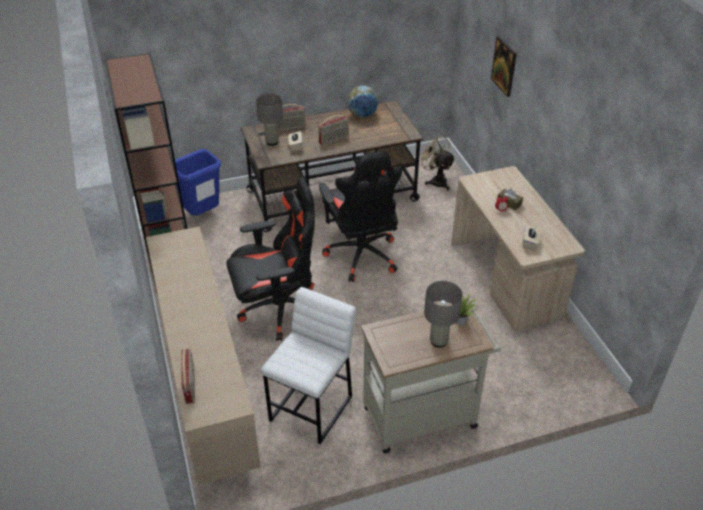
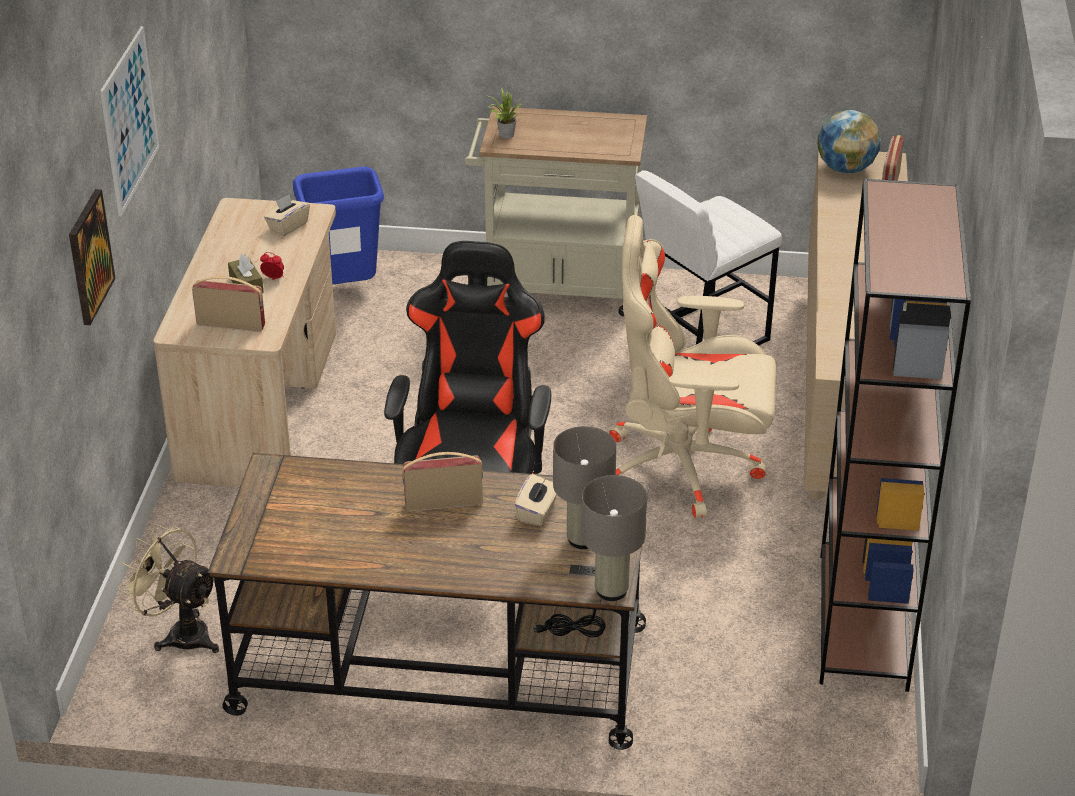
camera: 155 degrees left, 5 degrees down
blue trash can [175,149,221,216] -> blue trash can moved to [293,166,384,285]
black office chair [226,177,315,341] -> beige office chair [609,214,776,519]
radio [278,104,306,131] -> radio moved to [192,276,265,332]
globe [347,86,378,117] -> globe moved to [817,110,881,173]
beige fan [419,134,455,190] -> beige fan turned 135 degrees clockwise [118,524,219,653]
grey table lamp [424,281,462,348] -> grey table lamp moved to [581,475,647,601]
none -> picture [100,26,159,216]

